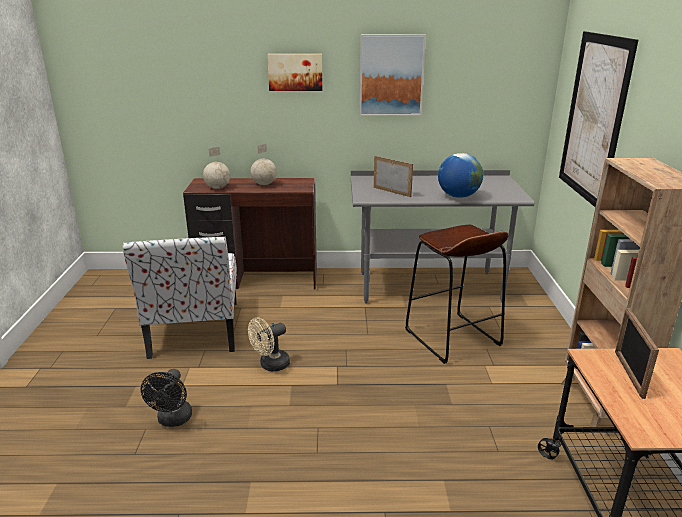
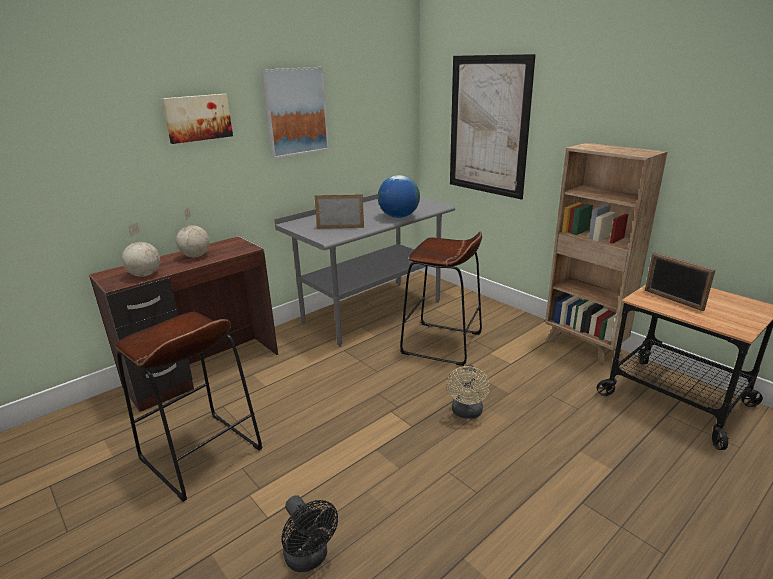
camera: 40 degrees left, 0 degrees up
chair [123,237,237,359] -> brown stool [115,312,262,502]
beige fan [248,317,290,371] -> beige fan moved to [446,365,490,419]

